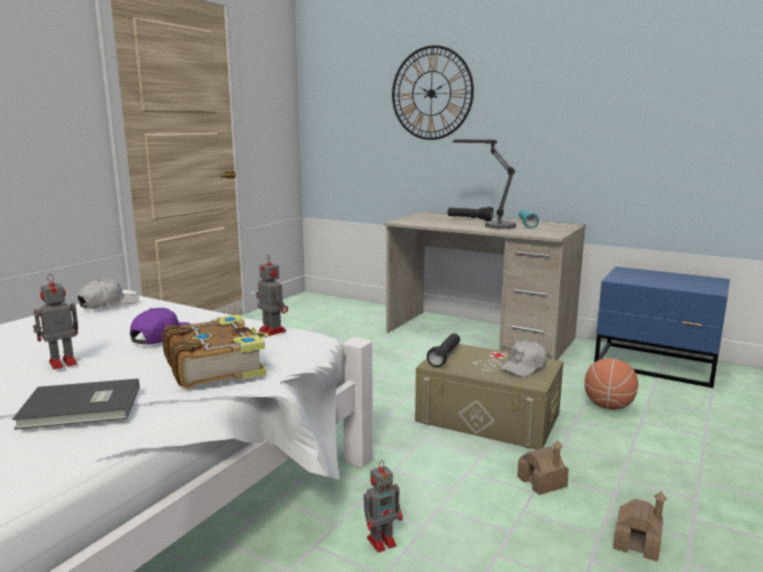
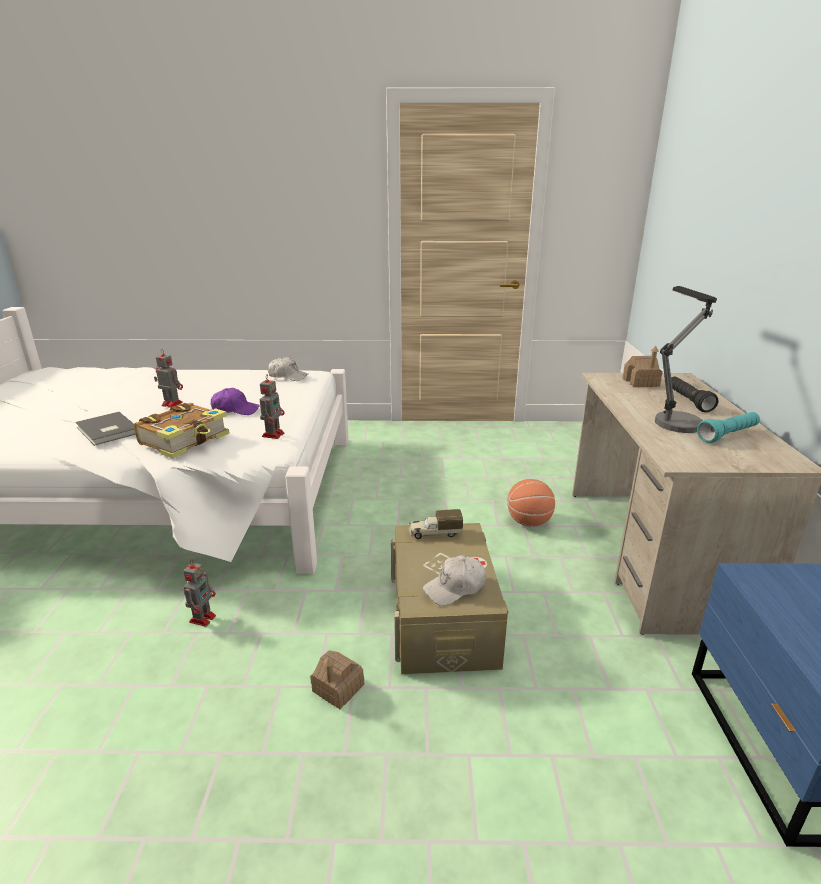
camera: 60 degrees right, 10 degrees up
toy robot [364,460,403,553] -> toy robot turned 105 degrees counterclockwise [183,559,216,627]
wall clock [392,45,474,140] -> none
black flashlight [427,333,460,367] -> toy truck [409,509,463,539]
white cap [500,341,547,377] -> white cap turned 45 degrees counterclockwise [423,555,486,606]
basketball [584,358,638,410] -> basketball moved to [507,479,555,527]
toy house [613,491,667,561] -> toy house moved to [623,346,663,387]

